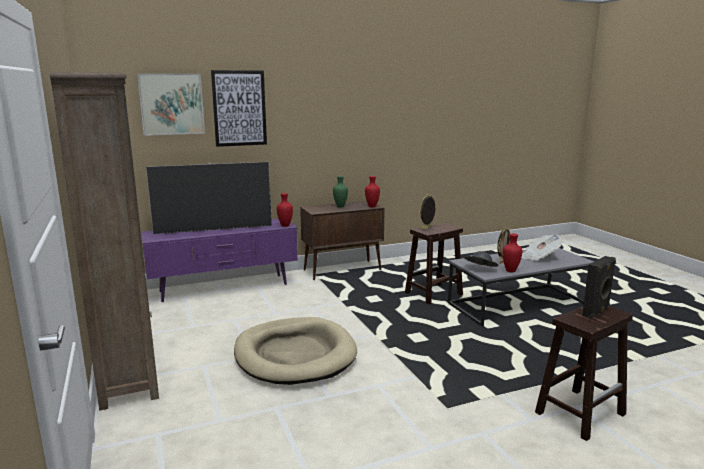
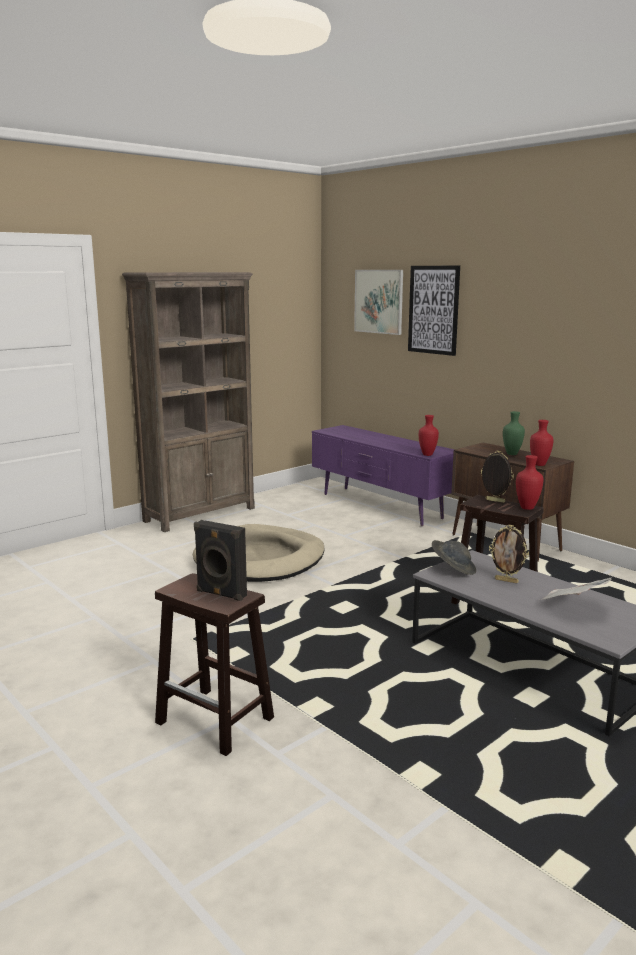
camera: 70 degrees right, 0 degrees up
television [146,162,272,234] -> none
red vase [503,234,522,272] -> red vase moved to [516,455,543,510]

